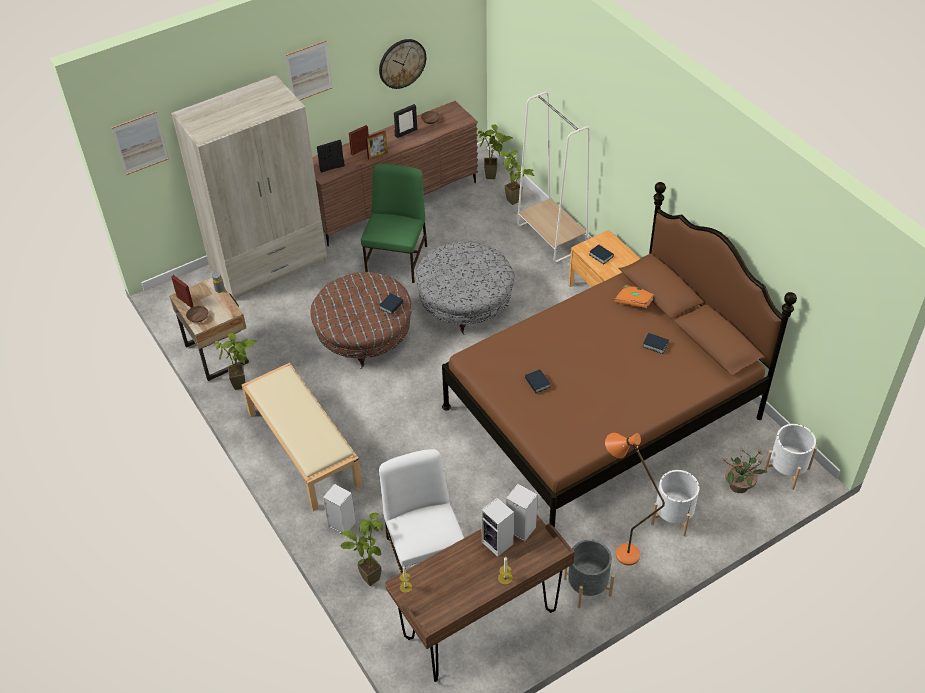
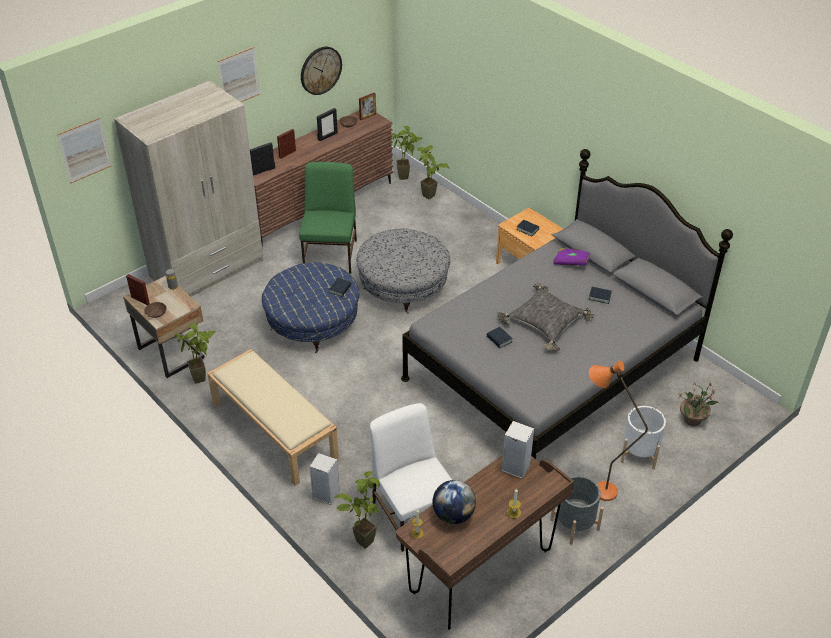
camera: 10 degrees left, 5 degrees down
brown ottoman [310,272,412,369] -> blue ottoman [262,262,359,353]
picture frame [366,131,388,160] -> picture frame moved to [359,93,376,120]
brown bed [442,182,797,528] -> grey bed [401,149,733,459]
speaker [481,497,514,557] -> none
clothes rack [517,91,590,262] -> none
orange book [614,285,654,308] -> purple book [553,248,590,265]
white planter [764,424,817,490] -> none
none -> globe [432,480,476,524]
none -> pillow [497,282,594,351]

